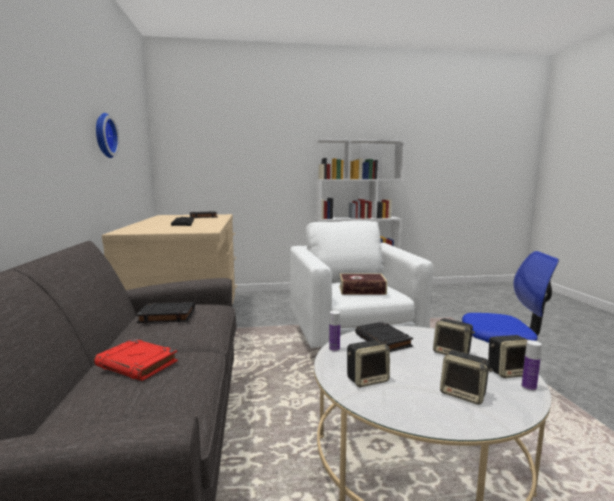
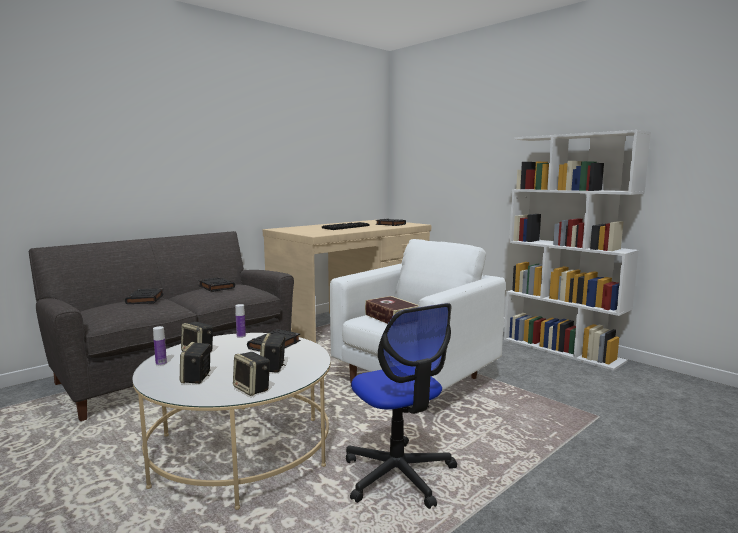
camera: 55 degrees right, 0 degrees up
red book [94,339,178,381] -> black book [125,288,164,304]
wall clock [96,113,119,158] -> none
bottle [521,340,542,391] -> bottle moved to [153,326,167,366]

